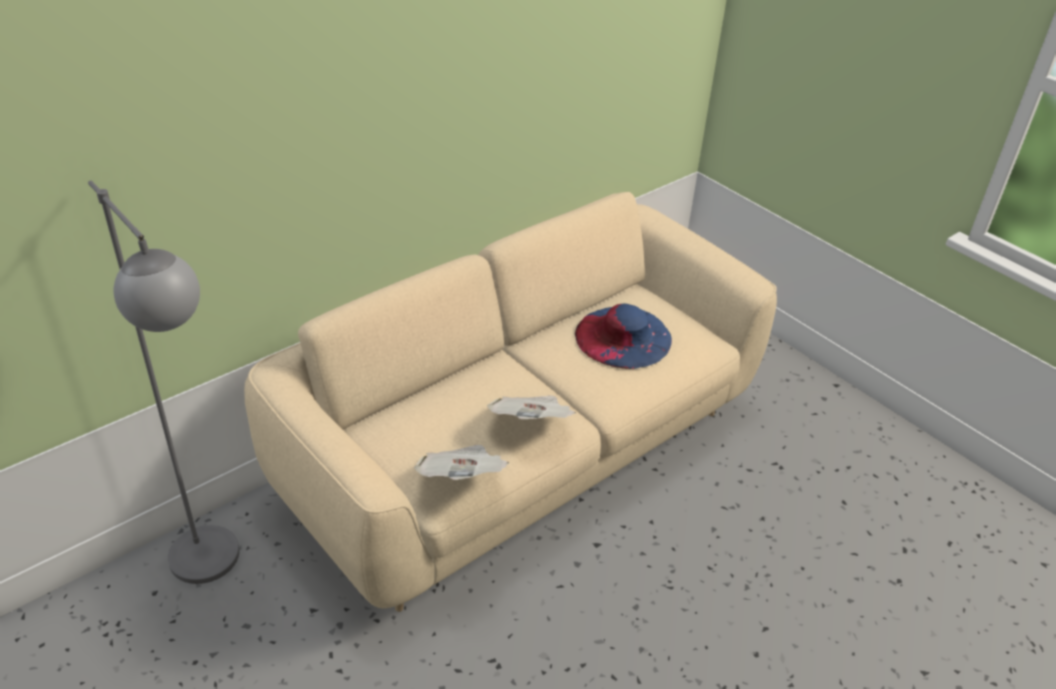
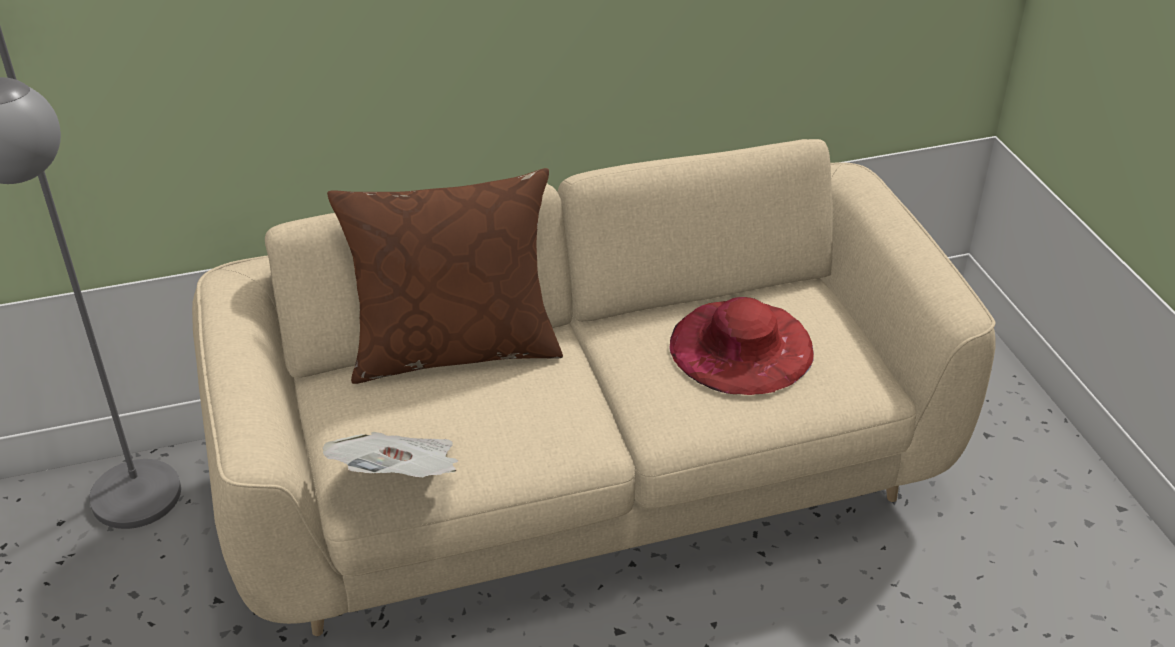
camera: 25 degrees right, 0 degrees up
newspaper [487,395,576,419] -> none
blue hat [575,304,672,369] -> red hat [669,297,814,395]
none -> brown pillow [327,168,563,384]

